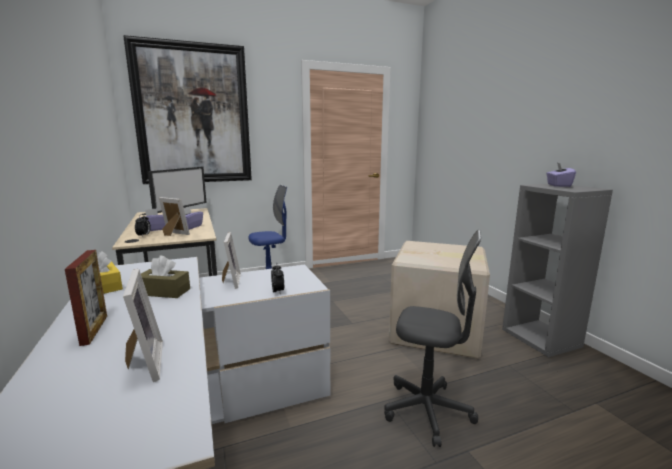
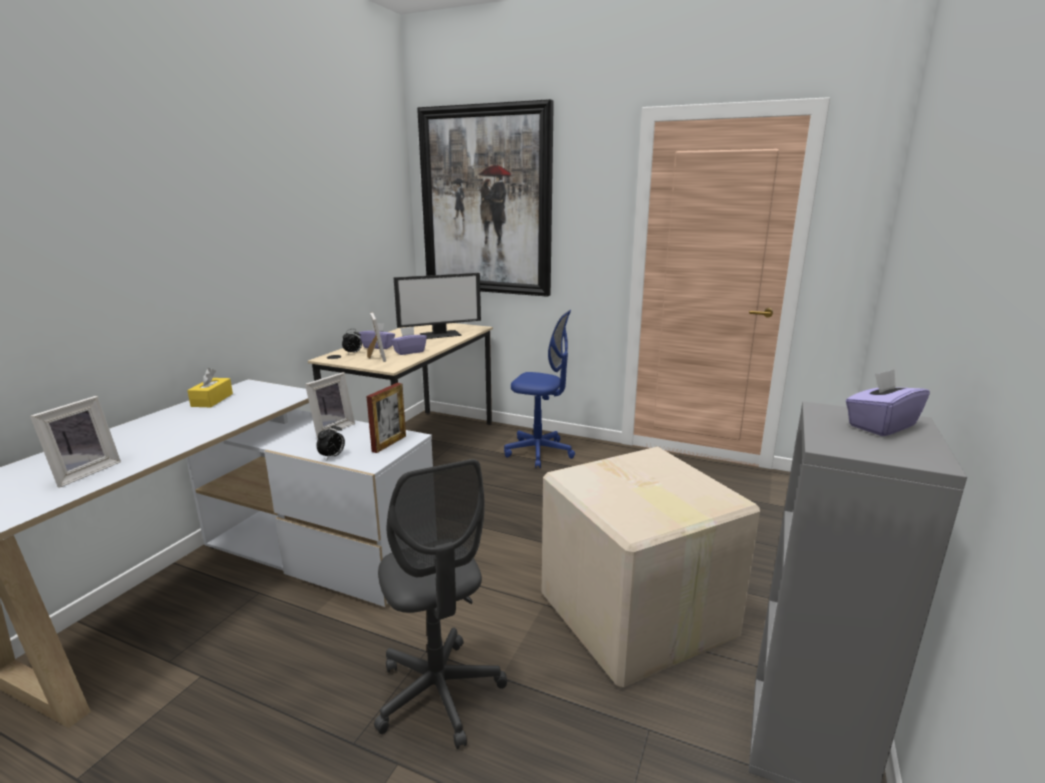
camera: 45 degrees right, 5 degrees up
picture frame [65,250,107,346] -> picture frame moved to [366,383,406,453]
brown tissue box [141,256,190,298] -> none

